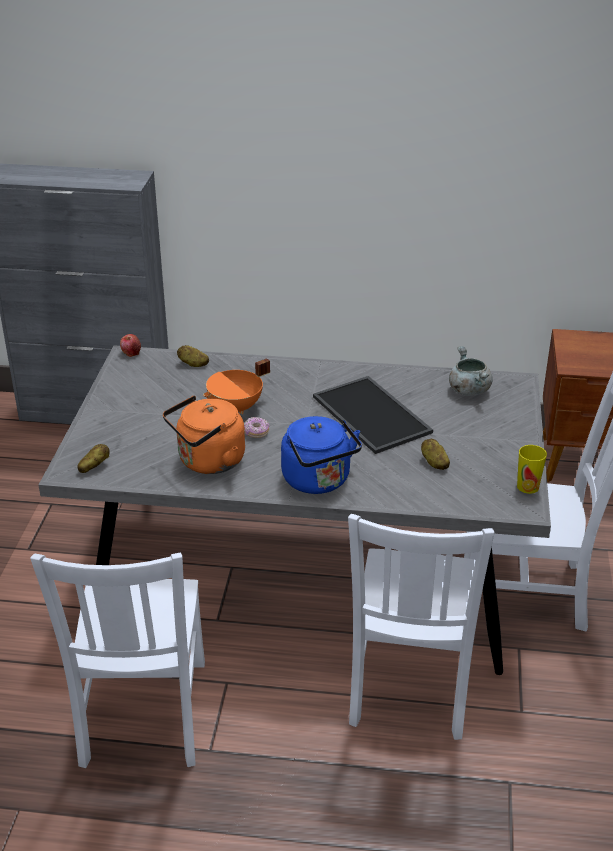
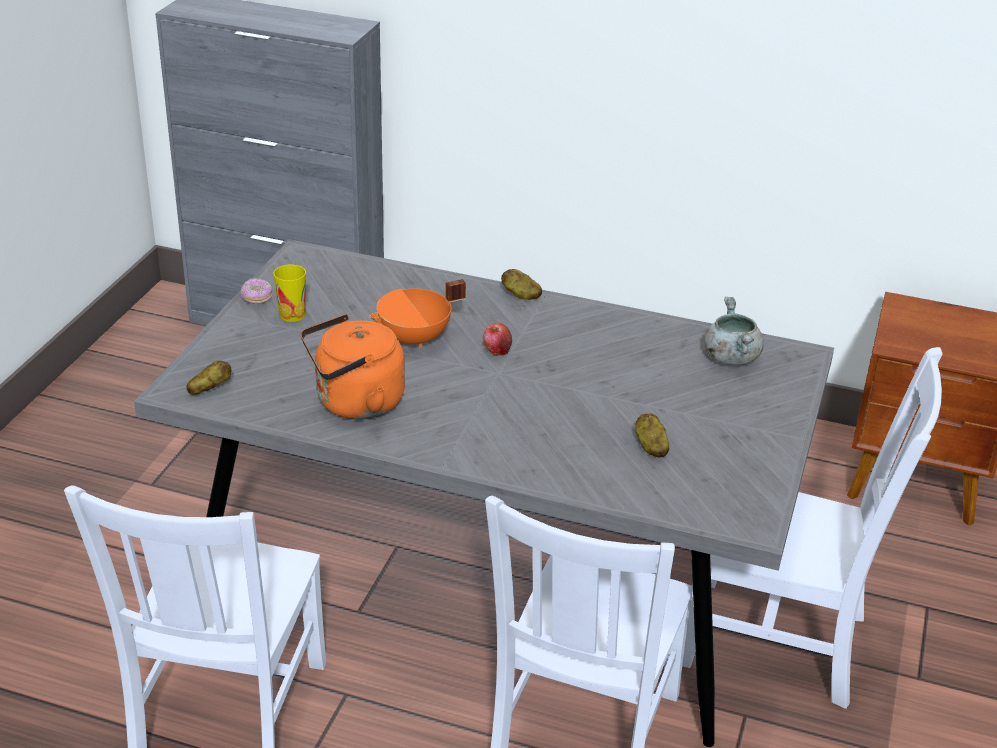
camera: 10 degrees right, 0 degrees up
apple [120,334,141,357] -> apple moved to [483,323,512,356]
potato [177,345,209,367] -> potato moved to [501,269,542,300]
donut [244,417,269,438] -> donut moved to [241,278,273,304]
blue kettle [281,416,362,494] -> none
tray [313,376,433,454] -> none
cup [517,445,547,494] -> cup moved to [274,264,306,322]

